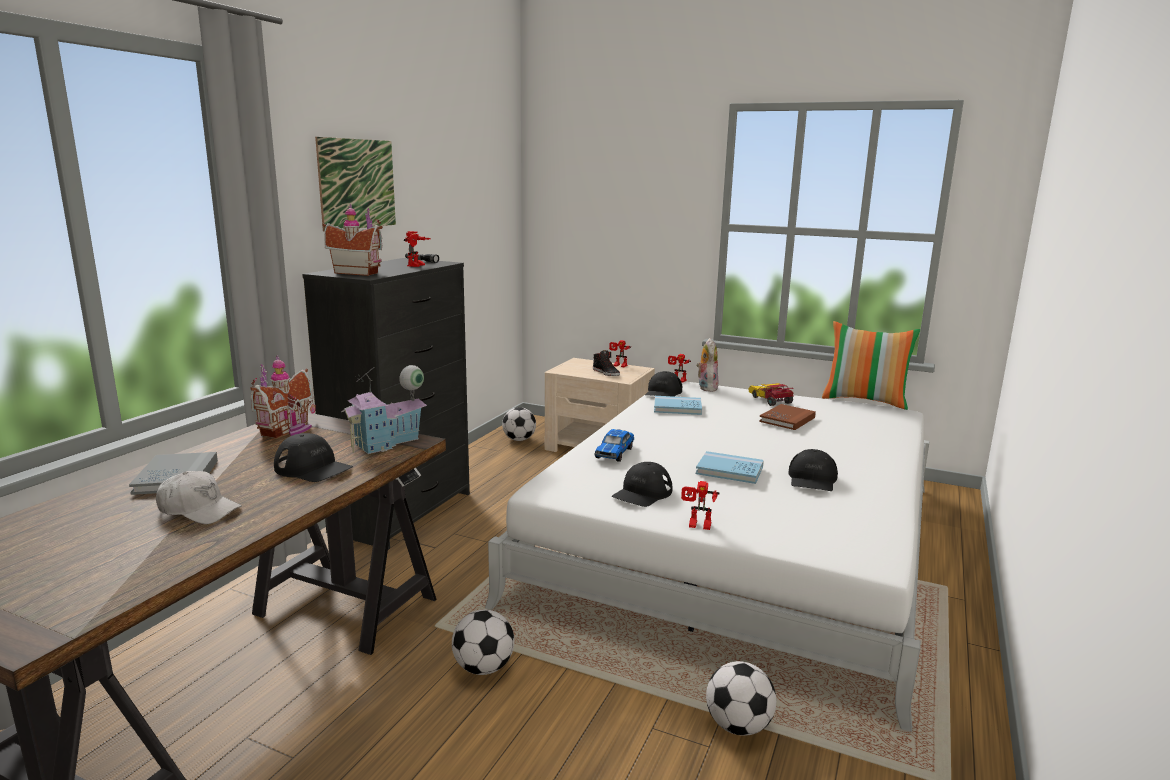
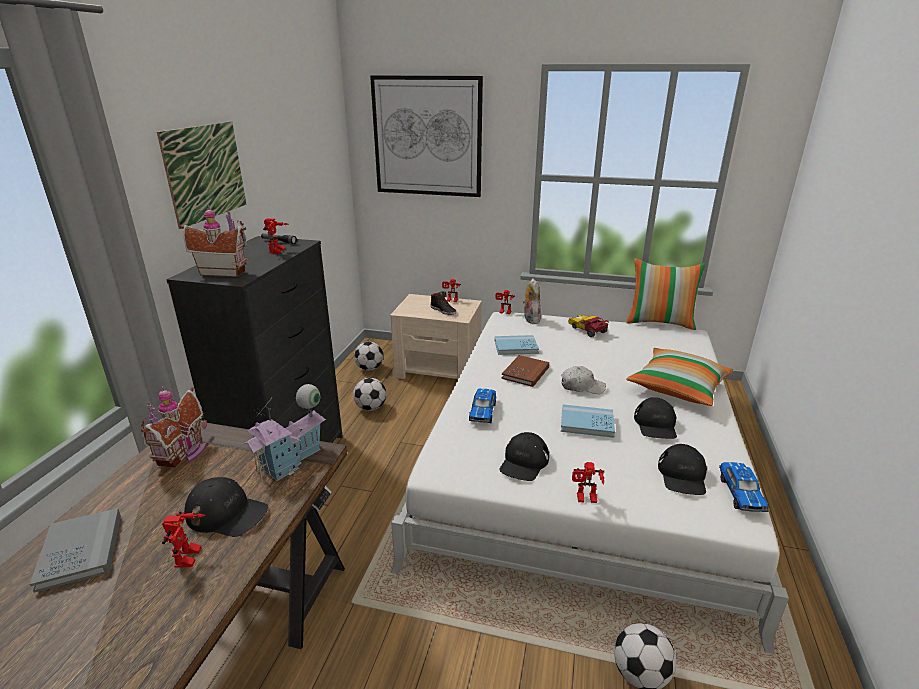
camera: 10 degrees left, 10 degrees up
white cap [156,471,242,524] -> white cap moved to [562,366,606,394]
football [452,609,514,675] -> football moved to [353,378,386,411]
black cap [645,371,682,397] -> black cap moved to [658,444,707,495]
brown book [759,404,816,430] -> brown book moved to [501,355,549,387]
none -> toy robot [162,512,205,567]
none -> picture [370,75,483,197]
none -> pillow [626,348,733,406]
none -> toy car [719,462,769,512]

